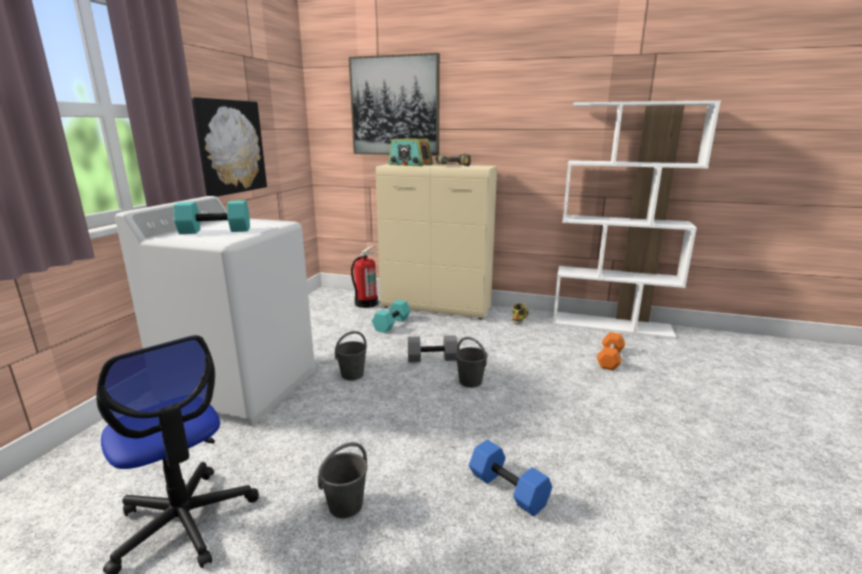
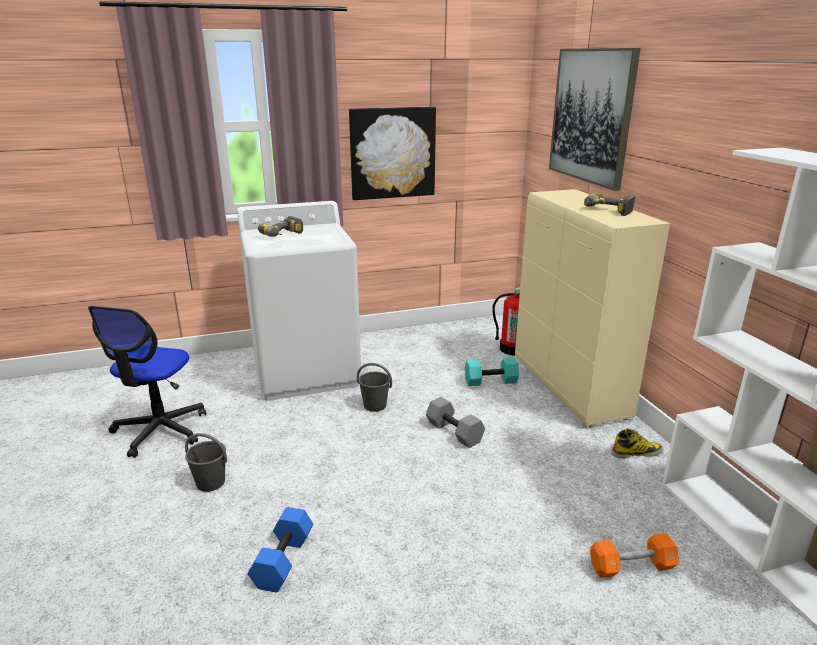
camera: 55 degrees right, 5 degrees up
turquoise dumbbell [174,200,250,234] -> power drill [258,216,303,237]
radio [388,138,433,166] -> none
grey bucket [455,337,488,388] -> none

